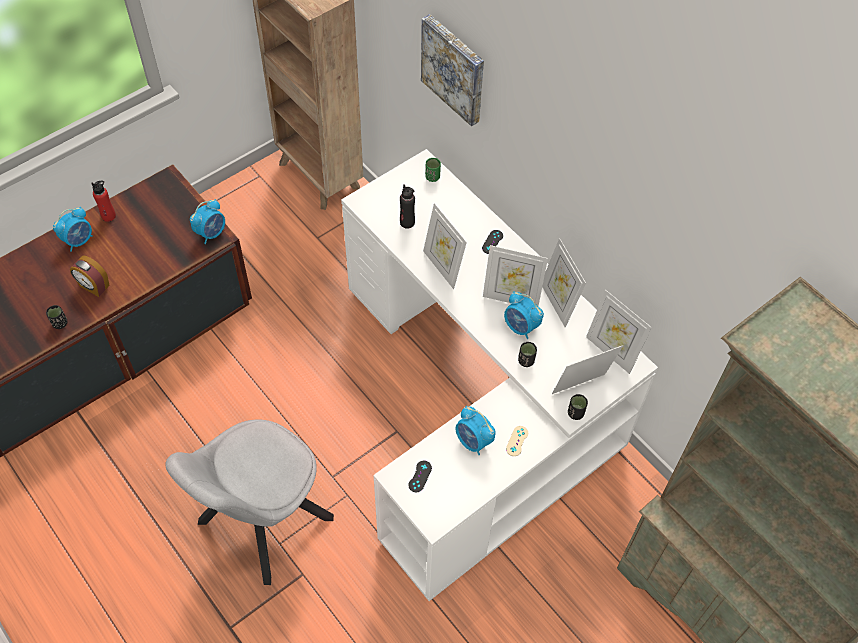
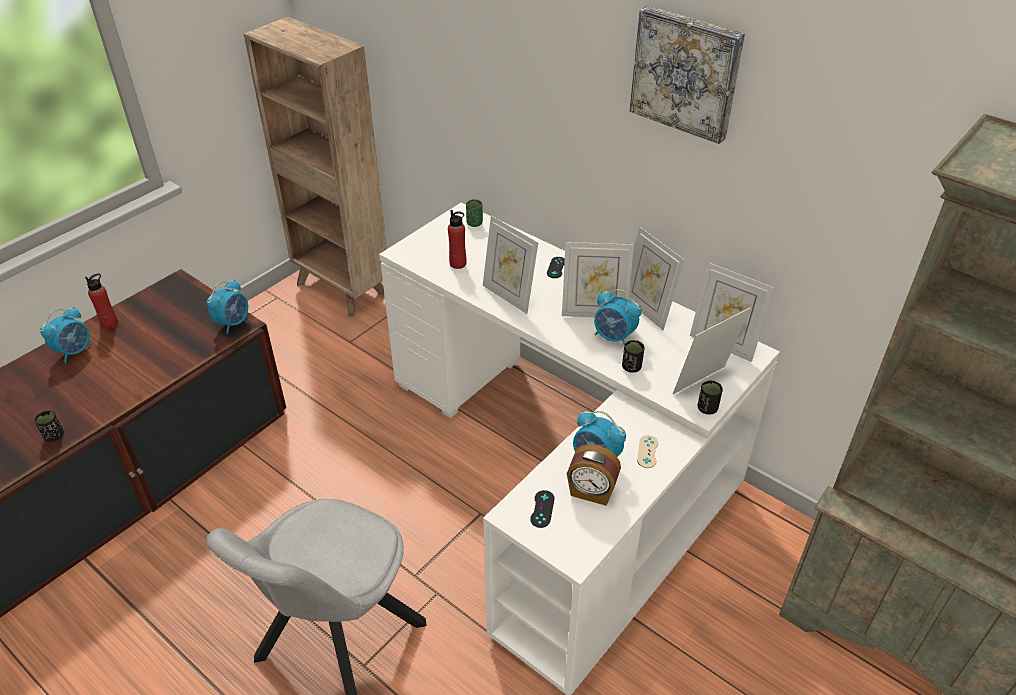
camera: 10 degrees left, 15 degrees down
alarm clock [70,256,110,297] -> alarm clock moved to [567,444,621,506]
black bottle [400,184,415,229] -> red bottle [448,210,466,269]
picture [421,14,484,126] -> picture moved to [629,6,745,144]

